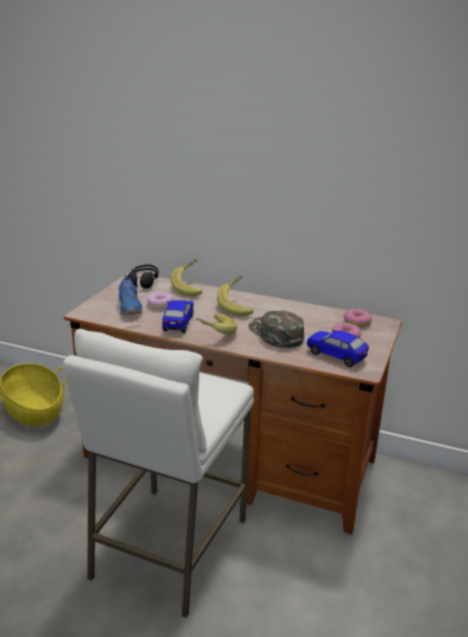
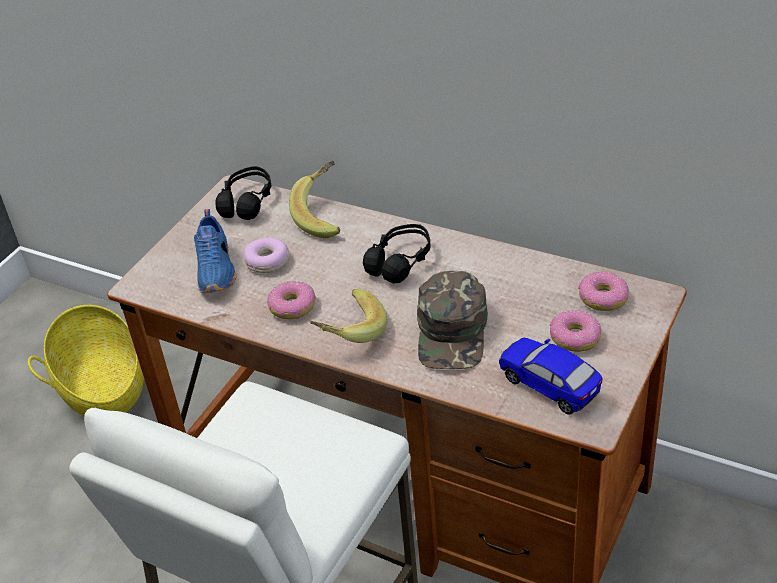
camera: 10 degrees right, 15 degrees up
toy car [162,300,194,333] -> donut [267,281,316,319]
banana [217,276,253,317] -> black headphones [363,224,431,283]
green cap [248,311,304,348] -> green cap turned 150 degrees counterclockwise [417,270,488,369]

